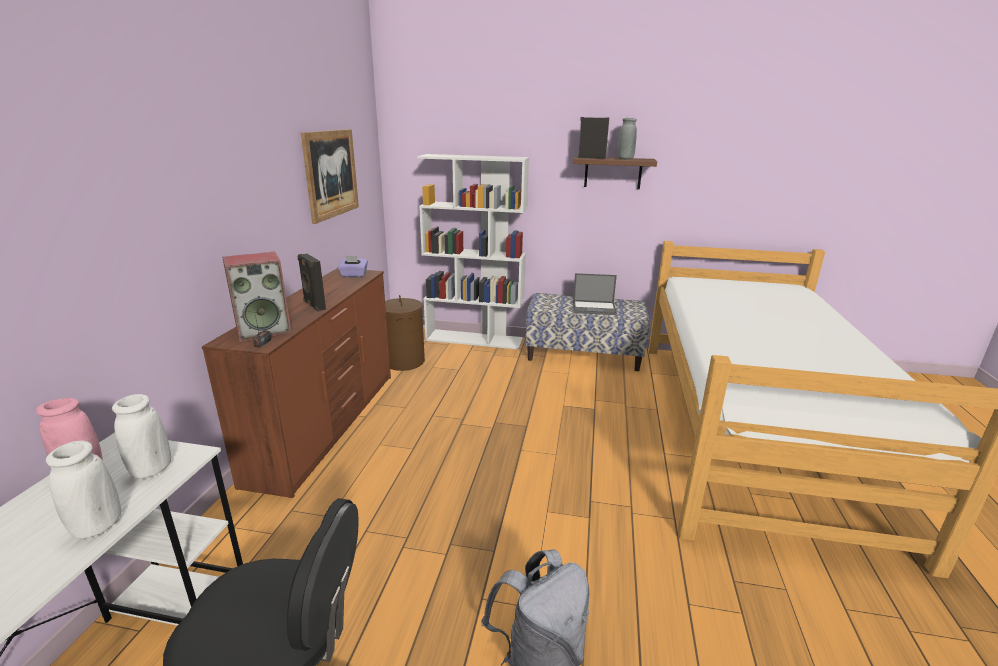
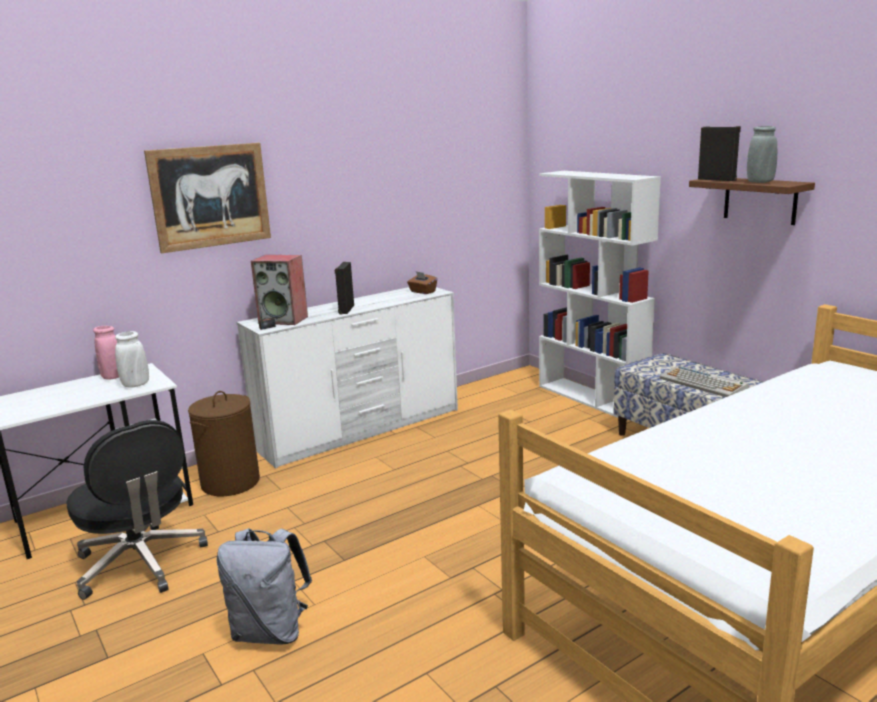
camera: 45 degrees right, 5 degrees down
white vase [46,441,121,539] -> none
brown dresser [202,268,391,498] -> white dresser [237,287,458,468]
picture [301,129,359,224] -> picture moved to [144,143,271,253]
purple tissue box [338,256,368,277] -> brown tissue box [407,271,437,294]
brown laundry basket [385,295,425,371] -> brown laundry basket moved to [188,391,260,496]
laptop [573,273,617,315] -> keyboard [660,365,749,397]

